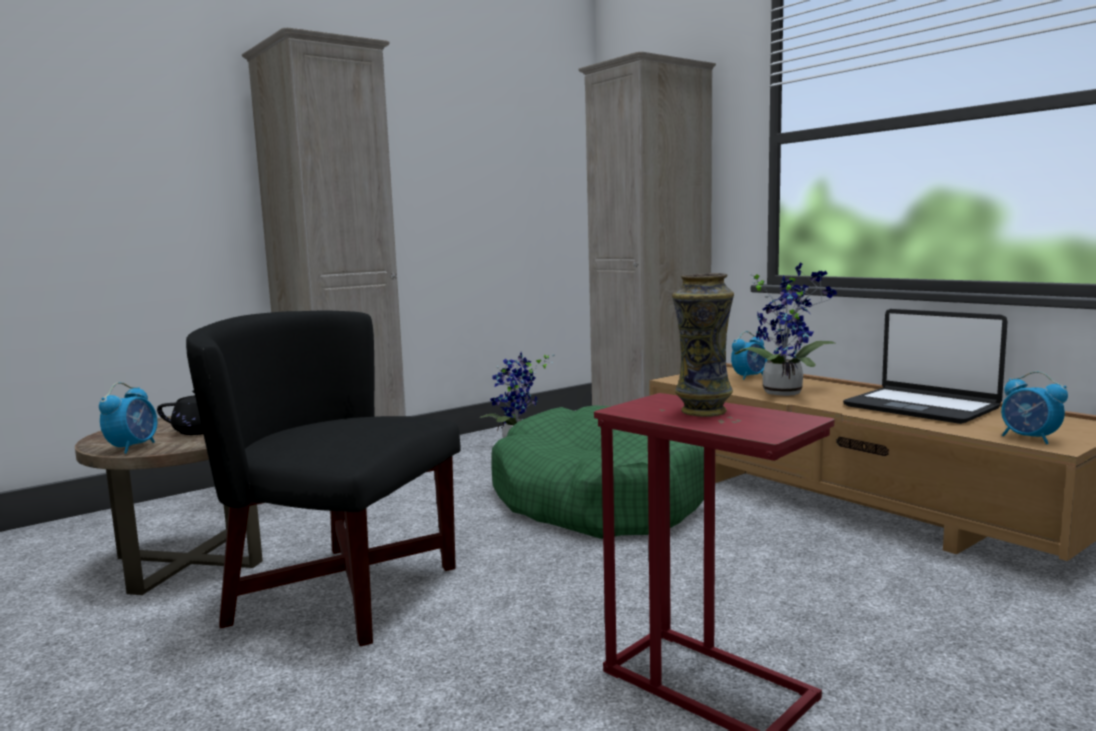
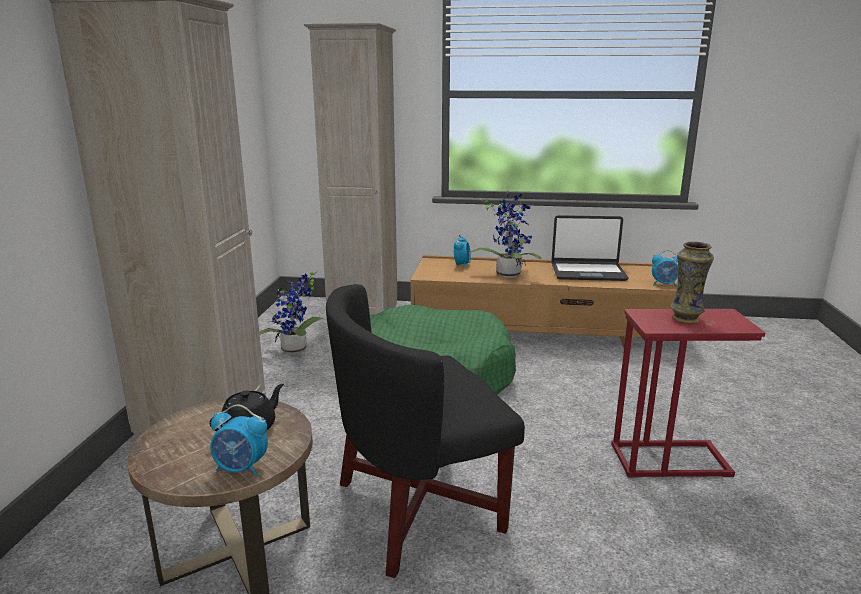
camera: 45 degrees left, 10 degrees up
alarm clock [99,382,157,454] -> alarm clock turned 135 degrees clockwise [210,405,268,476]

